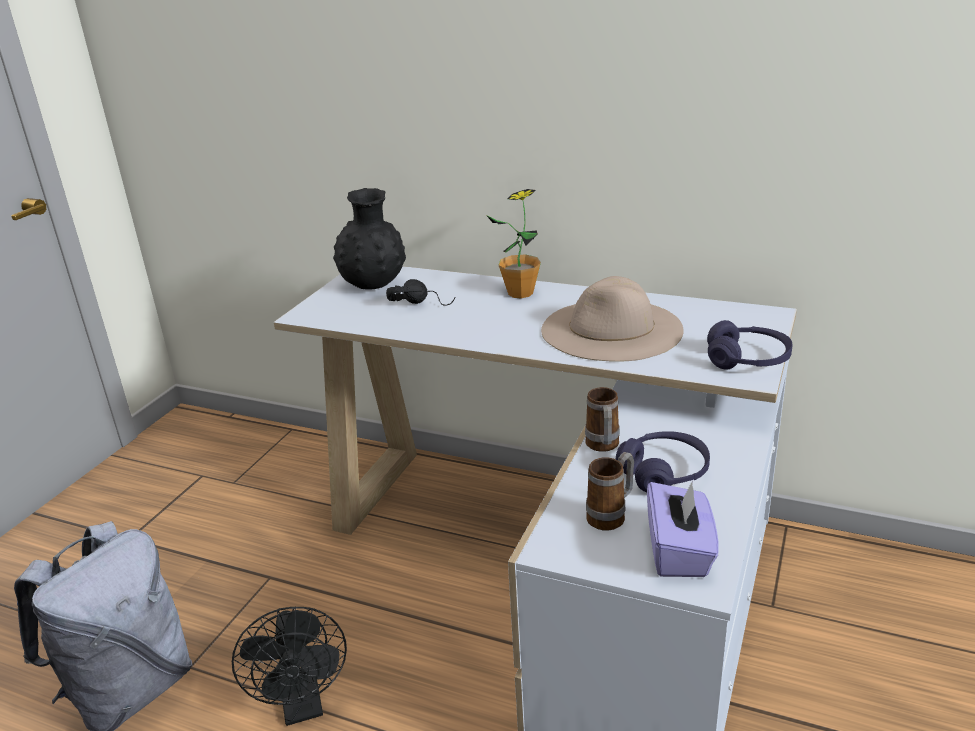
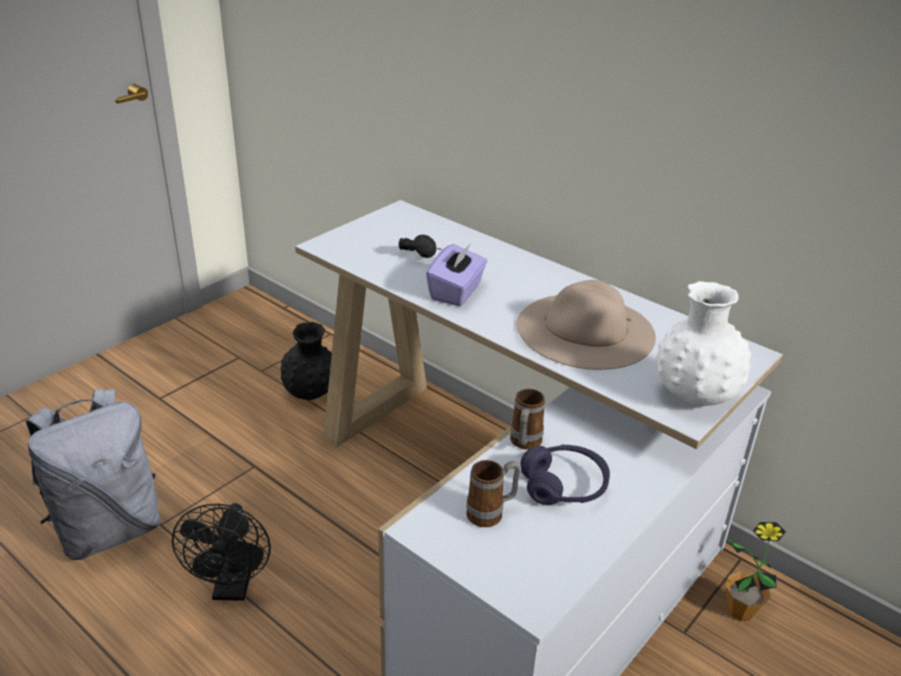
camera: 15 degrees right, 5 degrees up
black vase [333,188,406,290] -> black vase moved to [280,322,332,400]
potted plant [486,189,541,299] -> potted plant moved to [726,522,786,621]
purple tissue box [647,480,719,577] -> purple tissue box moved to [426,243,487,306]
purple headphones [707,320,793,370] -> white vase [656,281,751,407]

